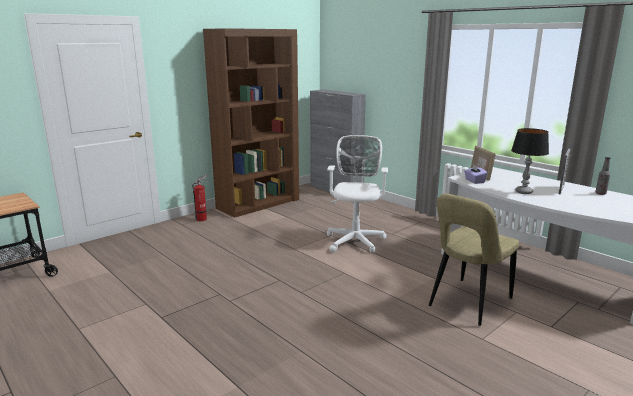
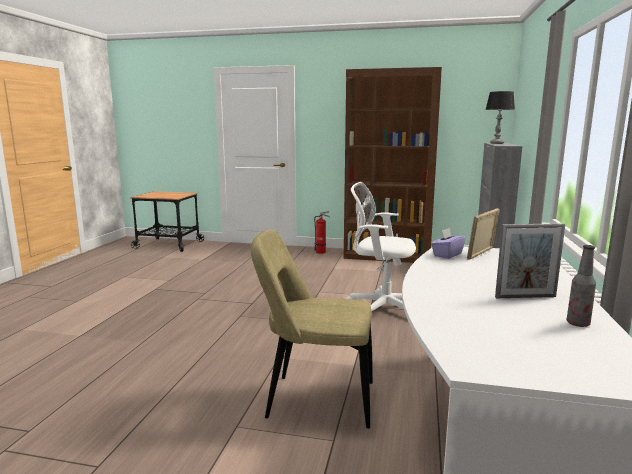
camera: 55 degrees right, 5 degrees down
white office chair [327,135,388,253] -> white office chair turned 135 degrees counterclockwise [346,182,416,313]
table lamp [511,128,549,194] -> table lamp moved to [485,91,515,144]

